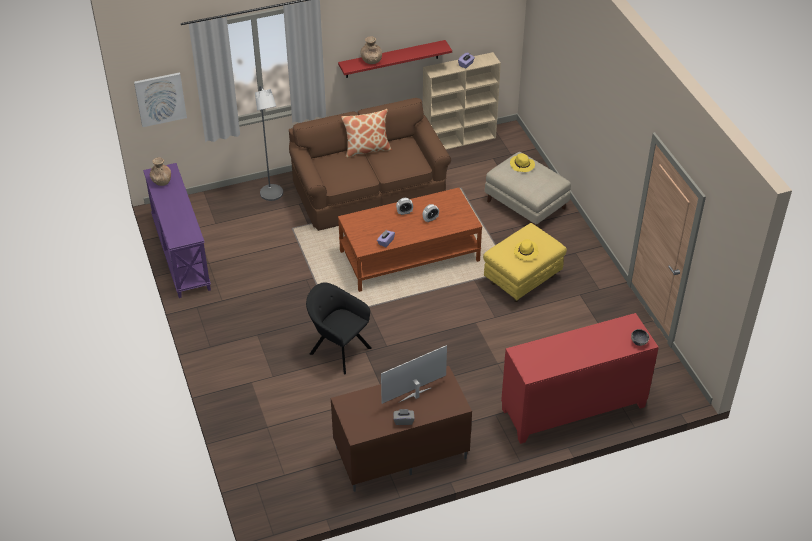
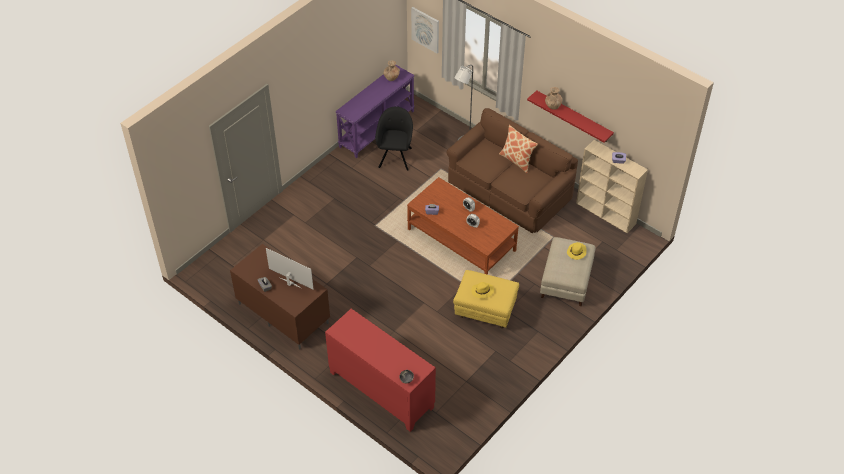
camera: 60 degrees right, 5 degrees up
black armchair [306,282,372,374] -> black armchair moved to [375,106,413,170]

